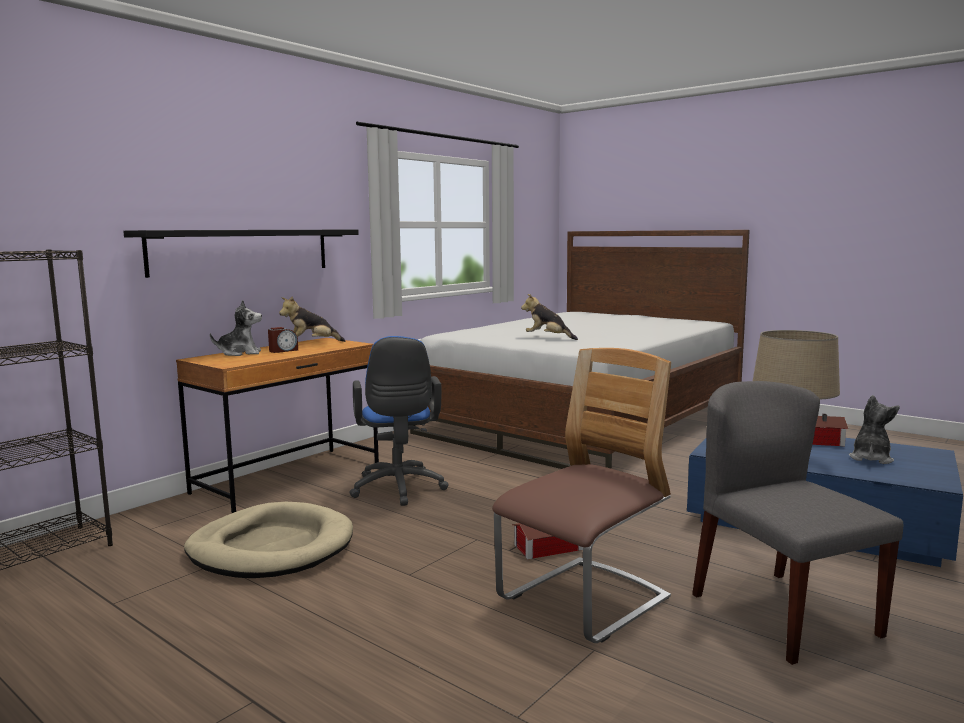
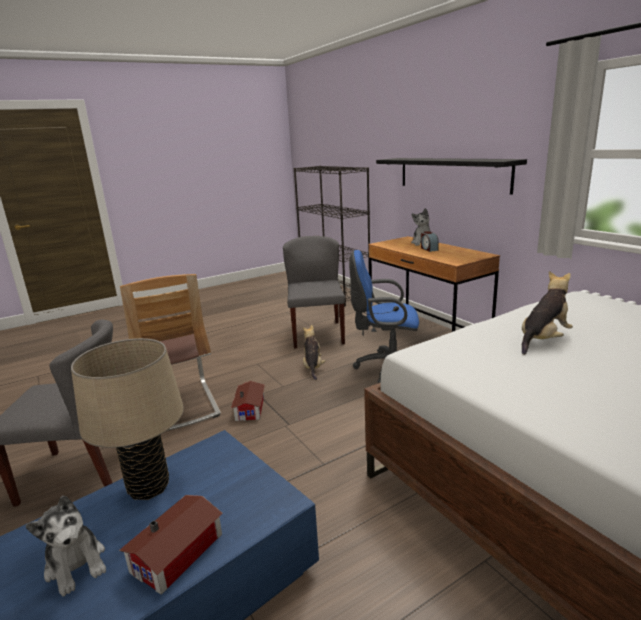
camera: 110 degrees right, 10 degrees up
beige dog bed [184,502,353,578] -> grey chair [283,236,345,348]
plush toy [279,296,346,342] -> plush toy moved to [303,325,326,380]

